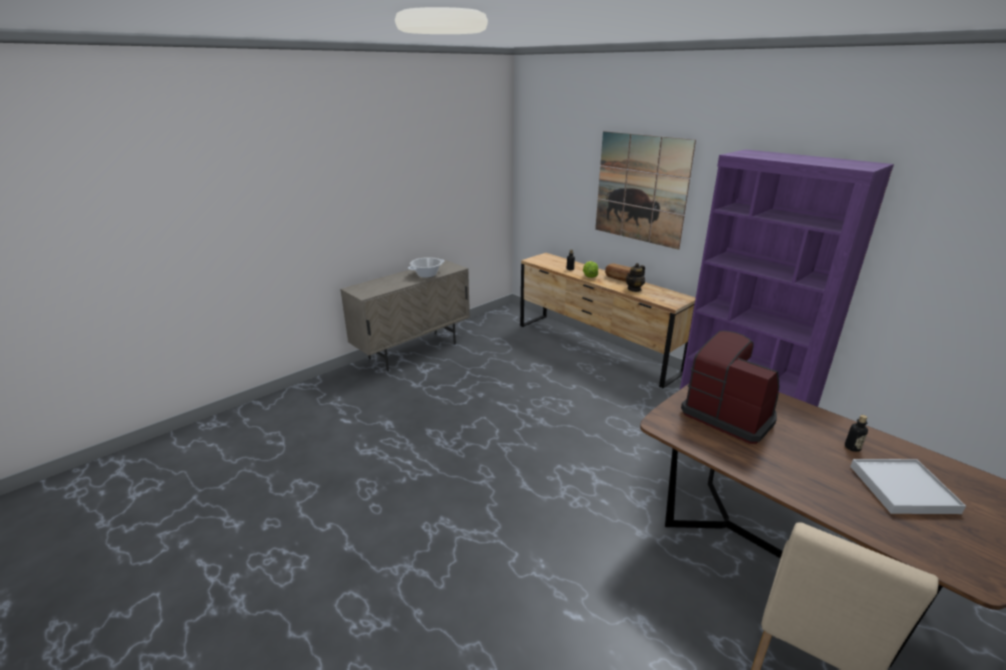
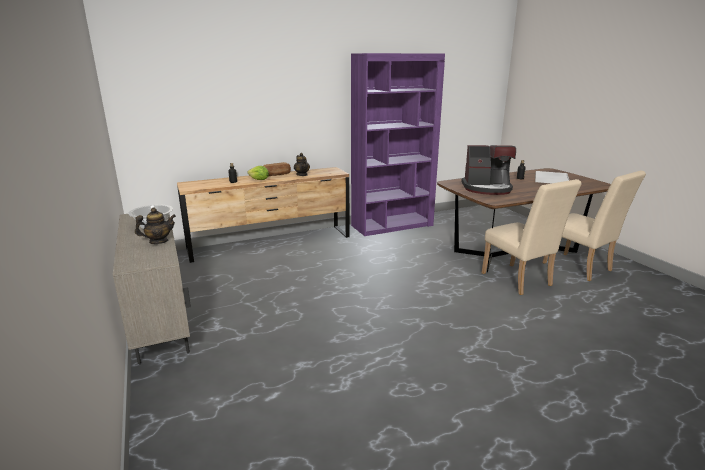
camera: 70 degrees left, 5 degrees down
picture [595,131,696,250] -> none
coffee machine [681,331,779,444] -> coffee machine turned 150 degrees counterclockwise [461,145,516,195]
none -> teapot [135,208,176,244]
none -> beige chair [482,179,582,295]

